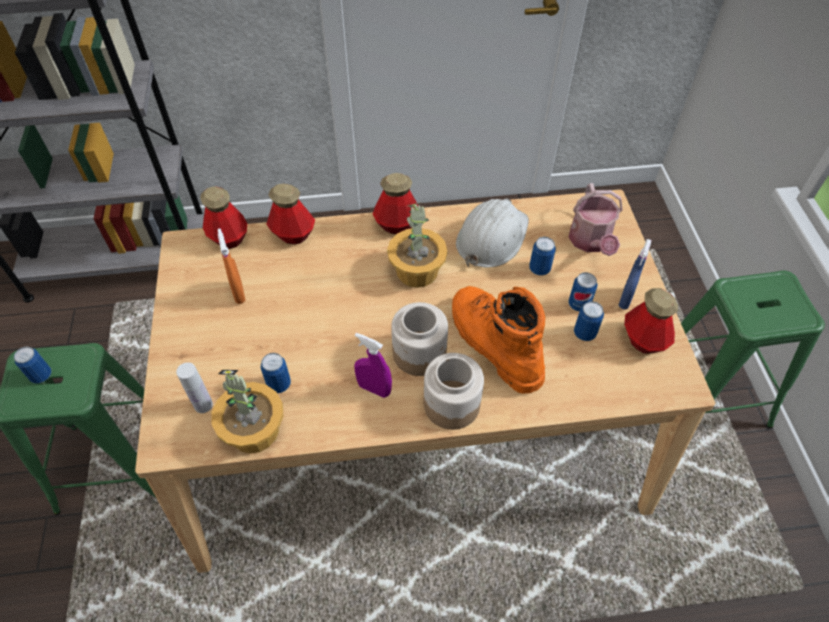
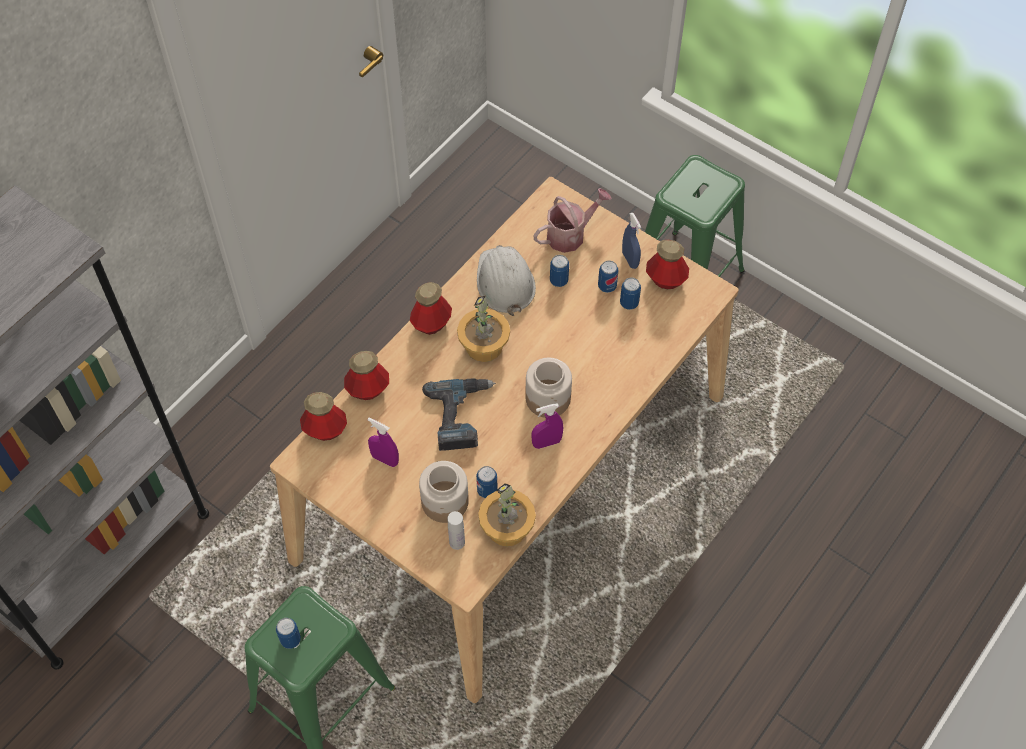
camera: 45 degrees left, 5 degrees up
orange spray bottle [218,228,246,304] -> purple spray bottle [368,418,399,467]
jar [424,353,484,430] -> jar moved to [419,461,469,523]
orange boot [452,286,545,394] -> none
watering can [569,183,623,256] -> watering can turned 75 degrees counterclockwise [533,188,612,253]
none -> power drill [422,378,496,451]

